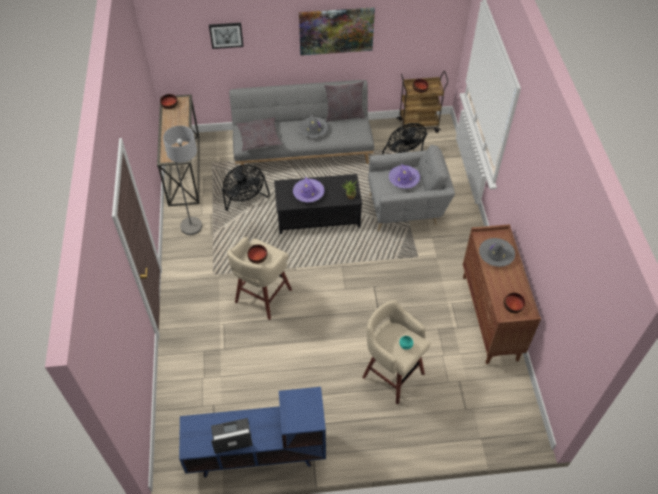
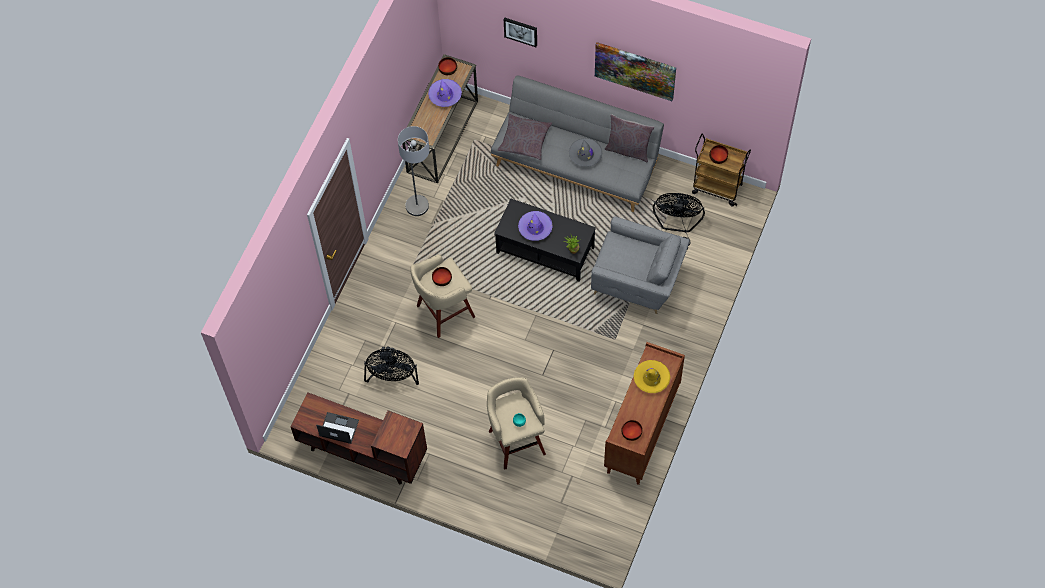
camera: 30 degrees right, 10 degrees up
blue tv stand [179,387,326,478] -> brown tv stand [290,392,427,484]
black fan [221,164,270,211] -> black fan moved to [364,346,419,385]
purple hat [389,164,420,189] -> purple hat moved to [428,79,462,107]
grey hat [479,238,515,267] -> yellow hat [634,360,670,393]

